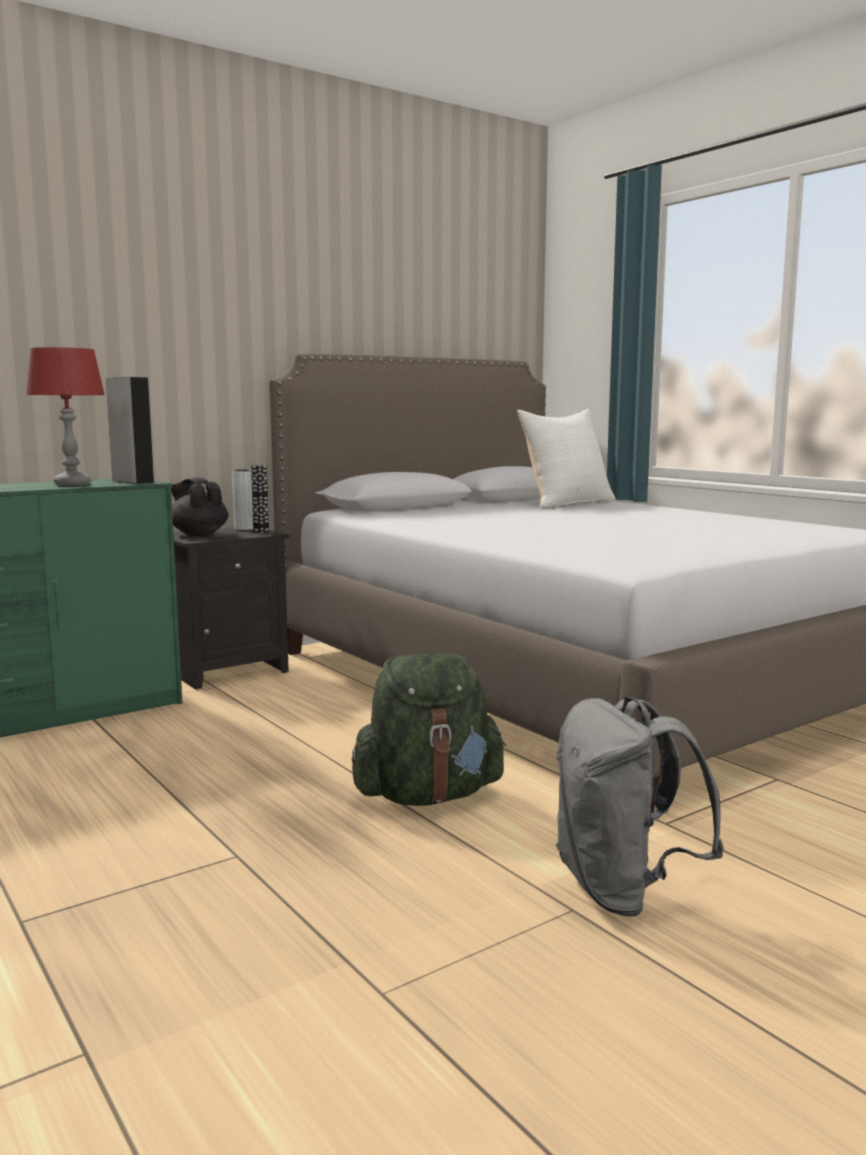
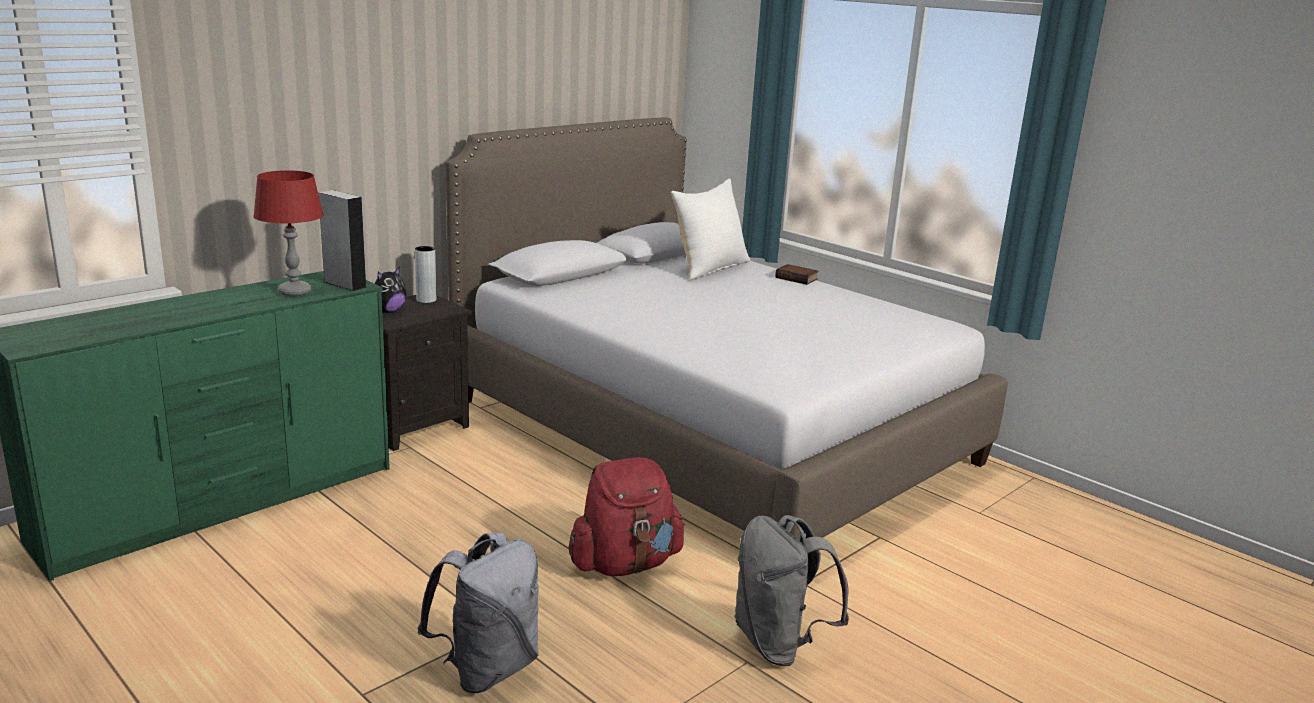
camera: 10 degrees left, 10 degrees up
black teapot [171,478,229,536] -> plush toy [375,267,406,313]
vase [251,464,269,533] -> none
green backpack [352,653,506,806] -> red backpack [569,457,685,576]
none -> grey backpack [418,532,539,693]
none -> book [775,264,819,285]

